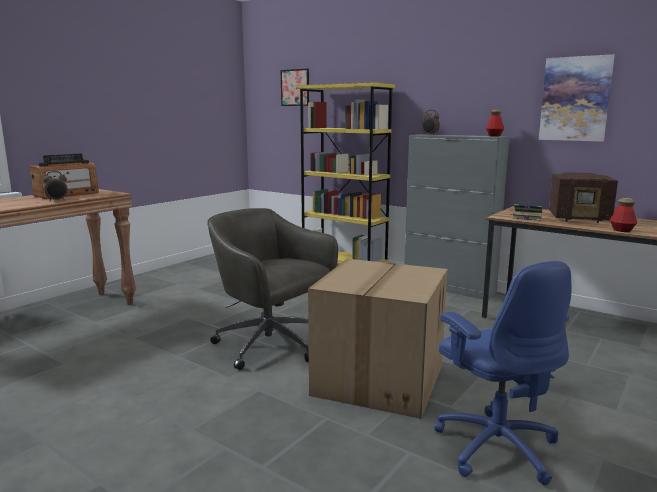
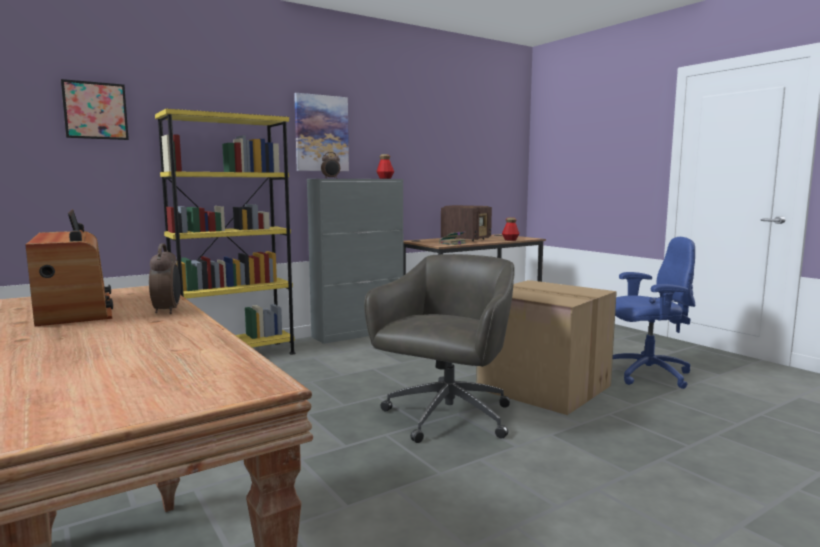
camera: 70 degrees left, 5 degrees down
grey office chair [207,208,338,370] -> grey office chair turned 150 degrees clockwise [364,254,514,443]
picture [539,54,615,142] -> picture moved to [294,93,349,171]

